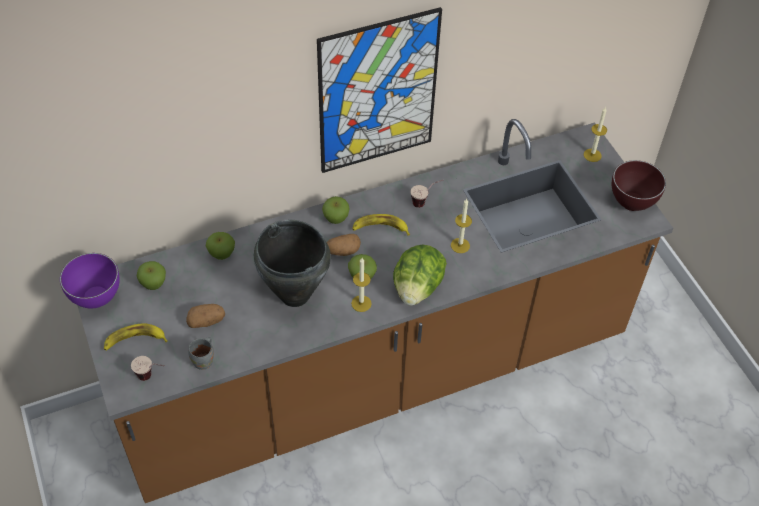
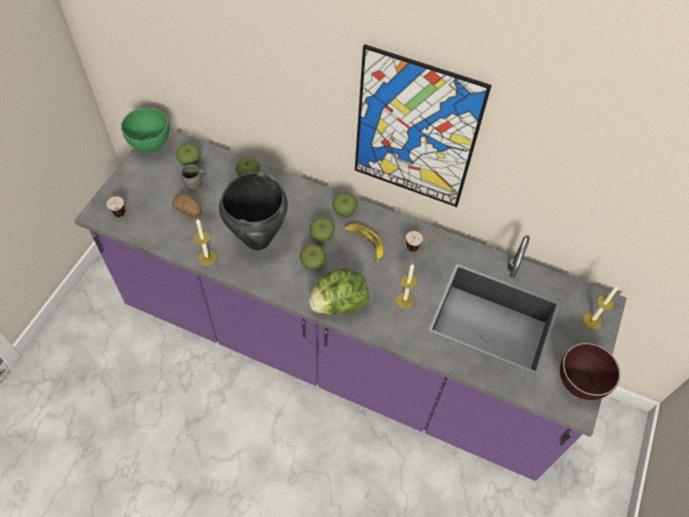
camera: 45 degrees right, 5 degrees up
purple bowl [60,253,120,308] -> green bowl [121,108,169,153]
brown counter [77,119,673,503] -> purple counter [74,129,627,481]
banana [104,324,168,350] -> none
grey mug [188,337,214,370] -> grey mug moved to [181,165,206,191]
potato [327,234,361,256] -> apple [309,217,335,243]
candle [351,258,372,312] -> candle moved to [194,218,216,266]

